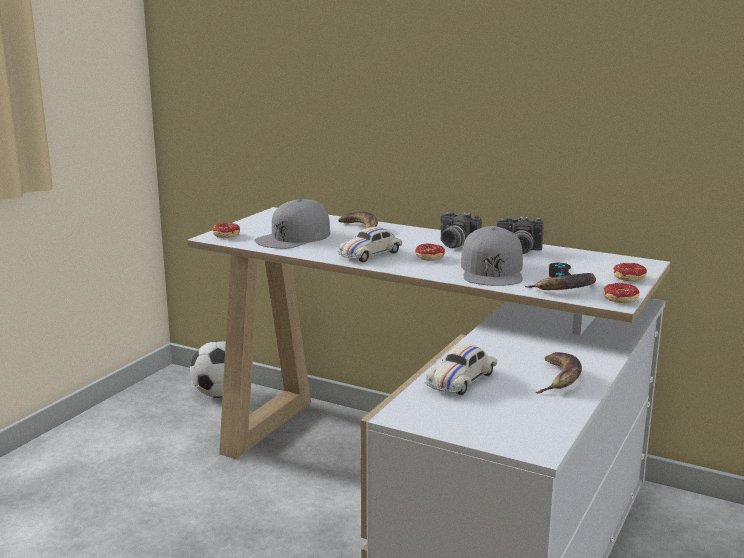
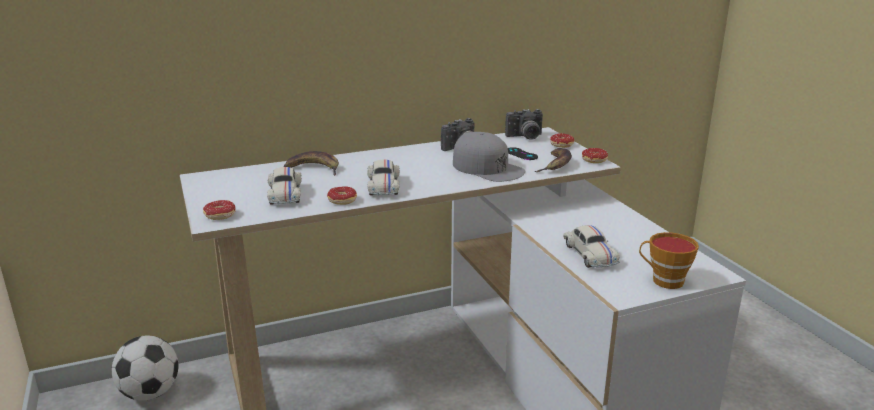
camera: 50 degrees left, 5 degrees up
grey cap [254,199,330,249] -> white toy car [267,167,302,205]
donut [403,243,445,261] -> donut moved to [327,186,357,205]
camera [440,211,482,248] -> camera moved to [505,109,543,140]
banana [536,352,582,394] -> none
none -> cup [639,232,699,289]

